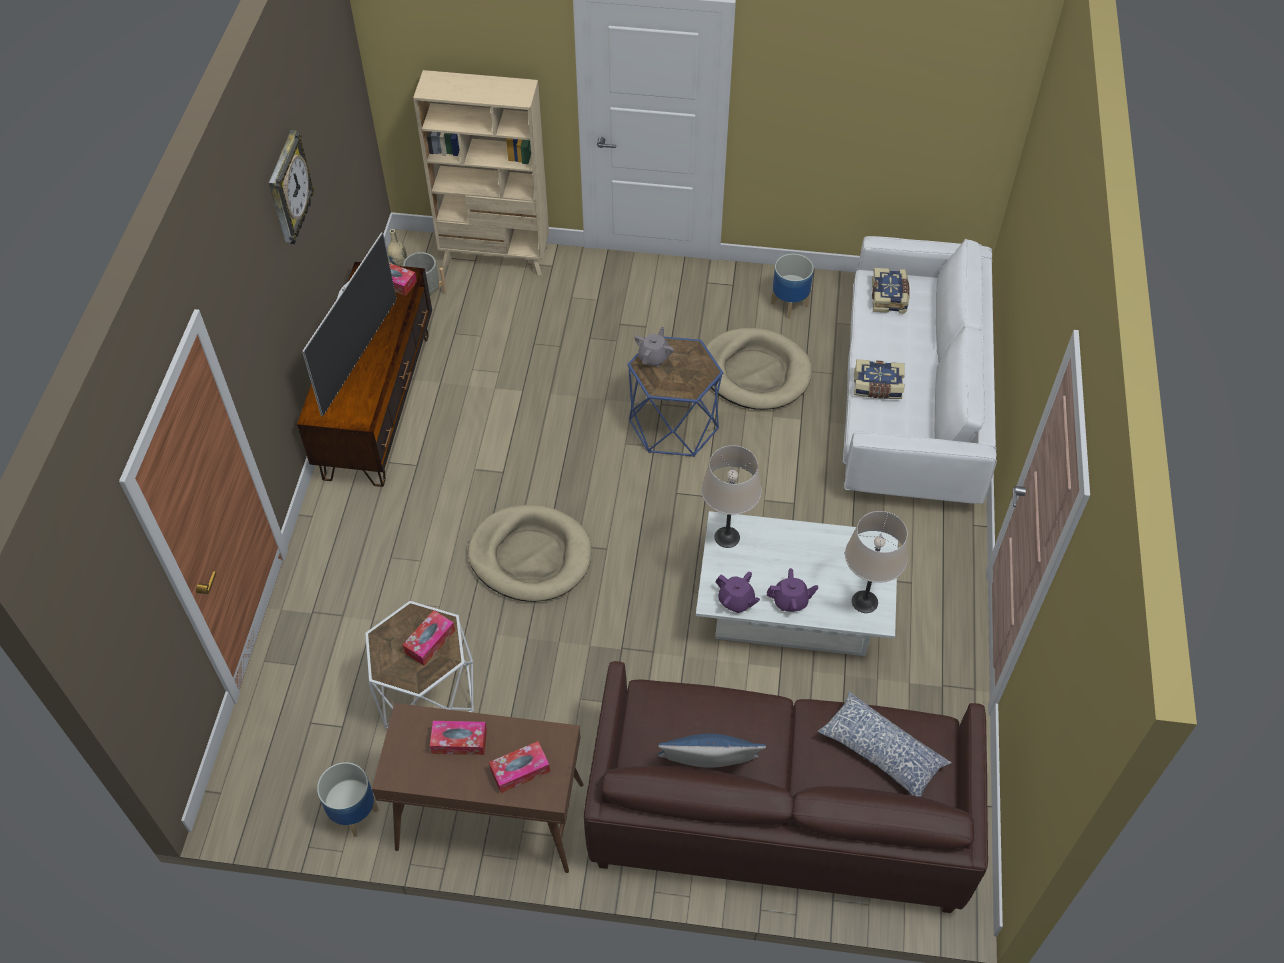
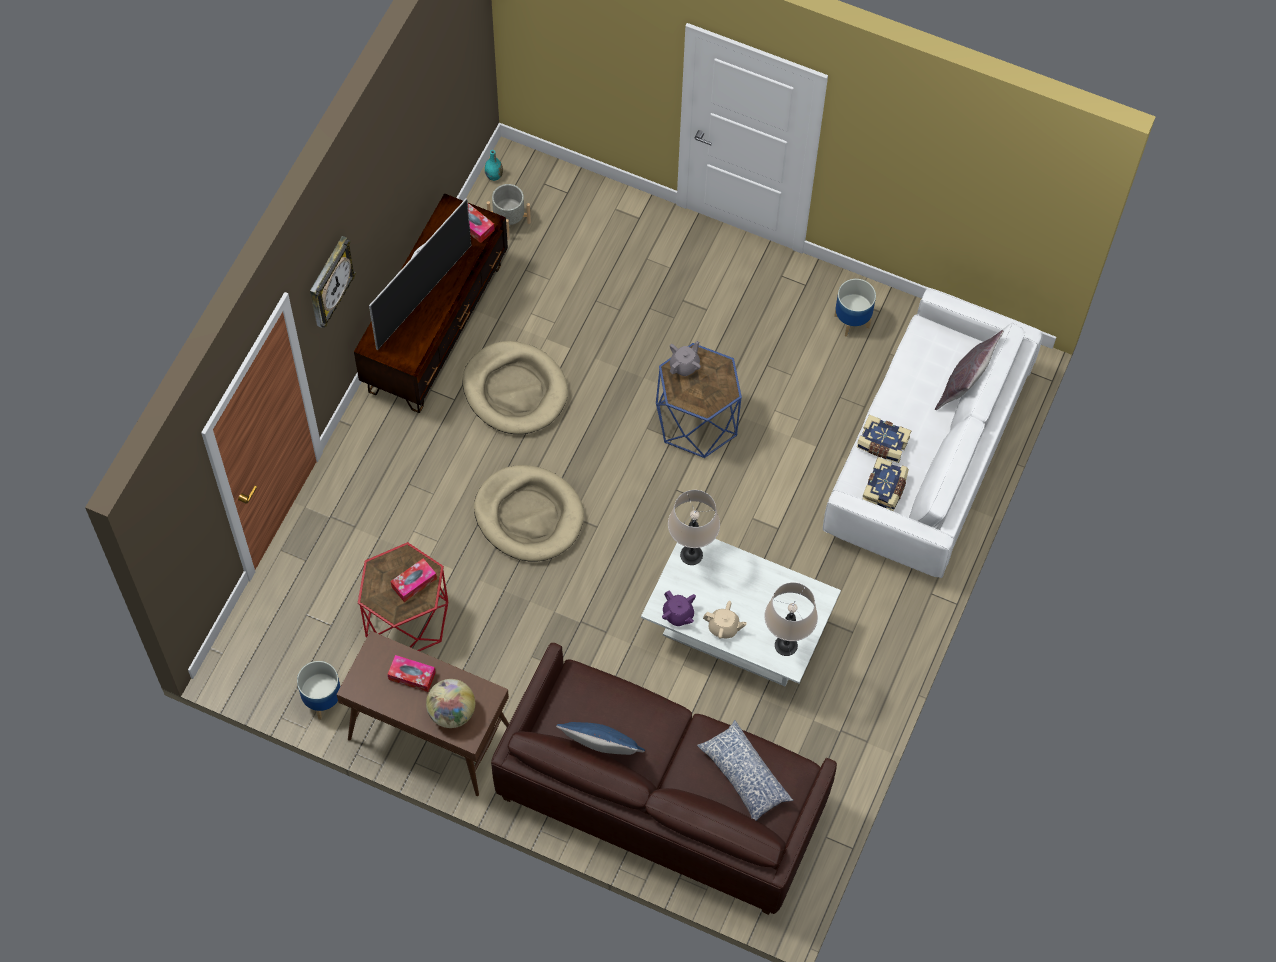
camera: 15 degrees right, 10 degrees up
wall clock [269,130,315,244] -> wall clock moved to [310,236,356,328]
white side table [365,601,474,729] -> red side table [358,542,448,651]
beige vase [387,229,407,266] -> turquoise vase [485,150,503,181]
beige bookcase [413,70,549,276] -> none
tissue box [489,741,550,793] -> globe [426,679,475,728]
beige dog bed [706,328,812,410] -> beige dog bed moved to [462,341,568,434]
purple teapot [767,568,818,612] -> beige teapot [703,601,747,639]
book [872,268,910,314] -> book moved to [862,457,909,511]
none -> grey pillow [935,330,1004,410]

